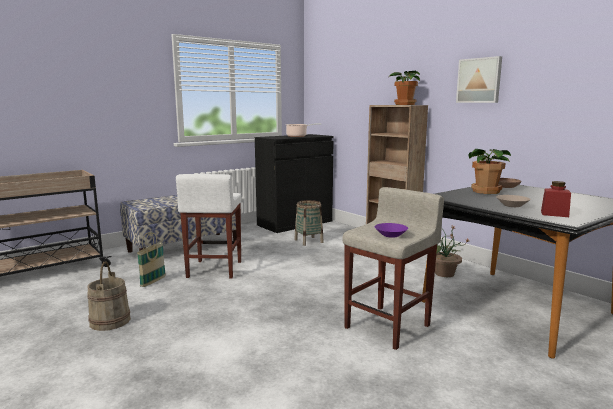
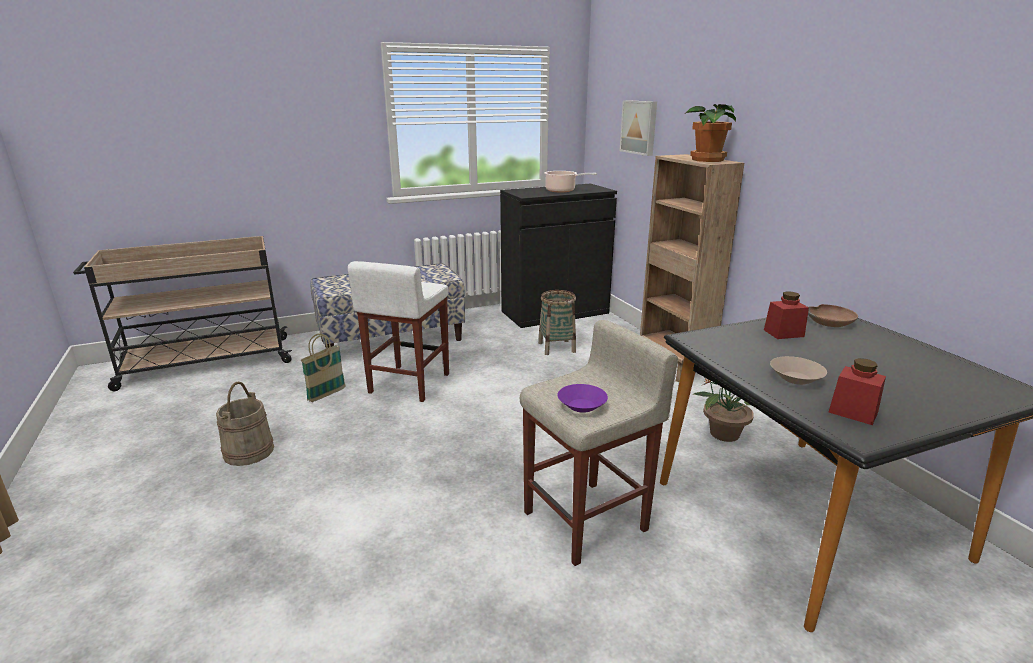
camera: 15 degrees right, 10 degrees up
picture [456,56,502,103] -> picture moved to [619,100,657,156]
potted plant [468,149,511,194] -> red jar [764,291,809,339]

